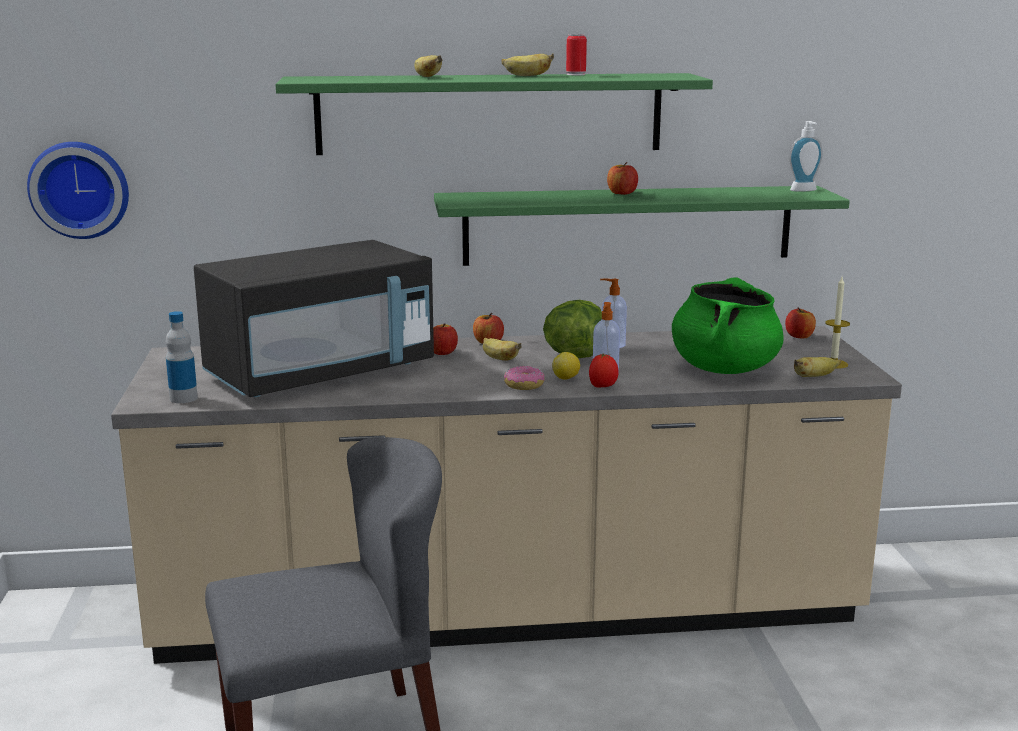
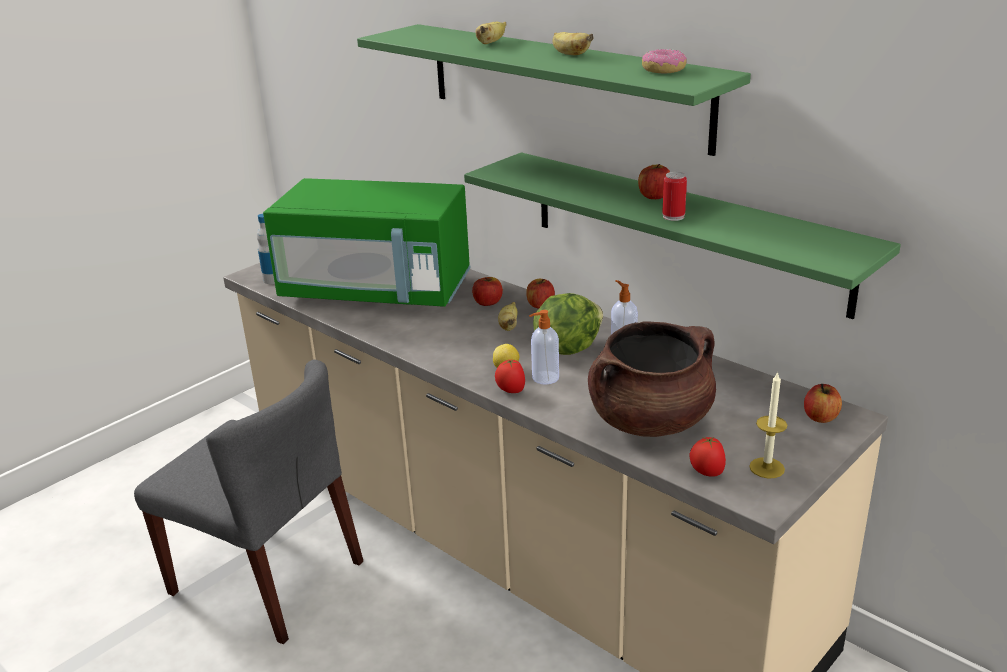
camera: 50 degrees right, 10 degrees up
wall clock [27,142,129,239] -> none
black microwave [194,240,434,397] -> green microwave [263,178,471,307]
donut [504,366,545,390] -> donut moved to [642,49,687,73]
can [566,34,587,75] -> can moved to [662,172,687,221]
green cooking pot [672,277,784,374] -> brown cooking pot [588,322,716,437]
soap dispenser [790,121,823,191] -> none
banana [794,357,841,377] -> tomato [690,437,726,477]

